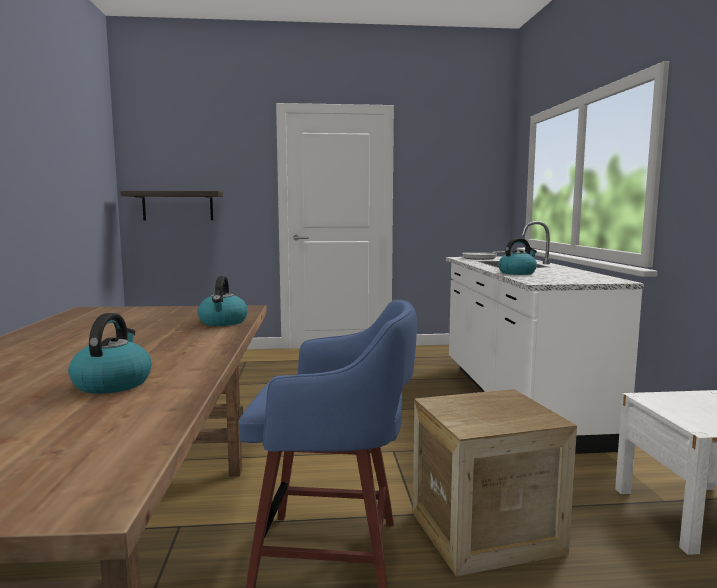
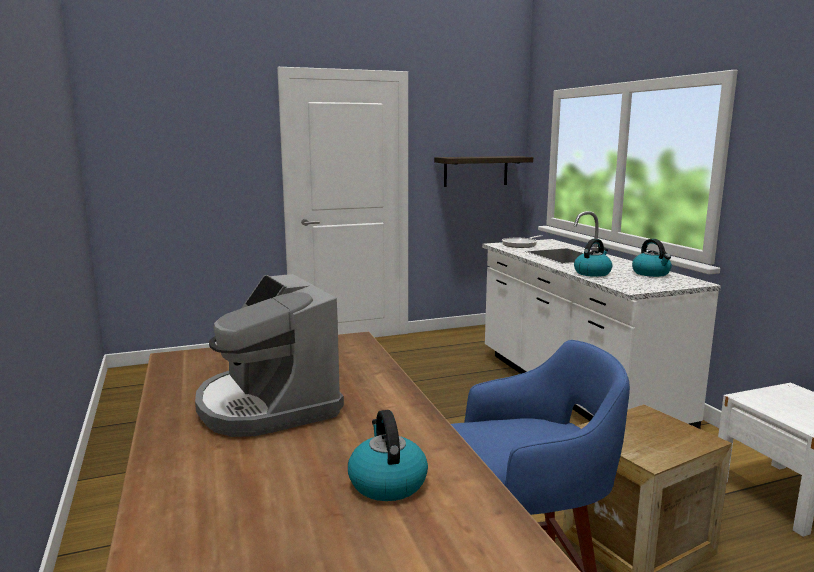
camera: 15 degrees left, 5 degrees up
shelf [120,191,223,220] -> shelf moved to [434,156,533,187]
kettle [197,276,248,326] -> kettle moved to [632,239,672,277]
none -> coffee machine [195,274,344,437]

